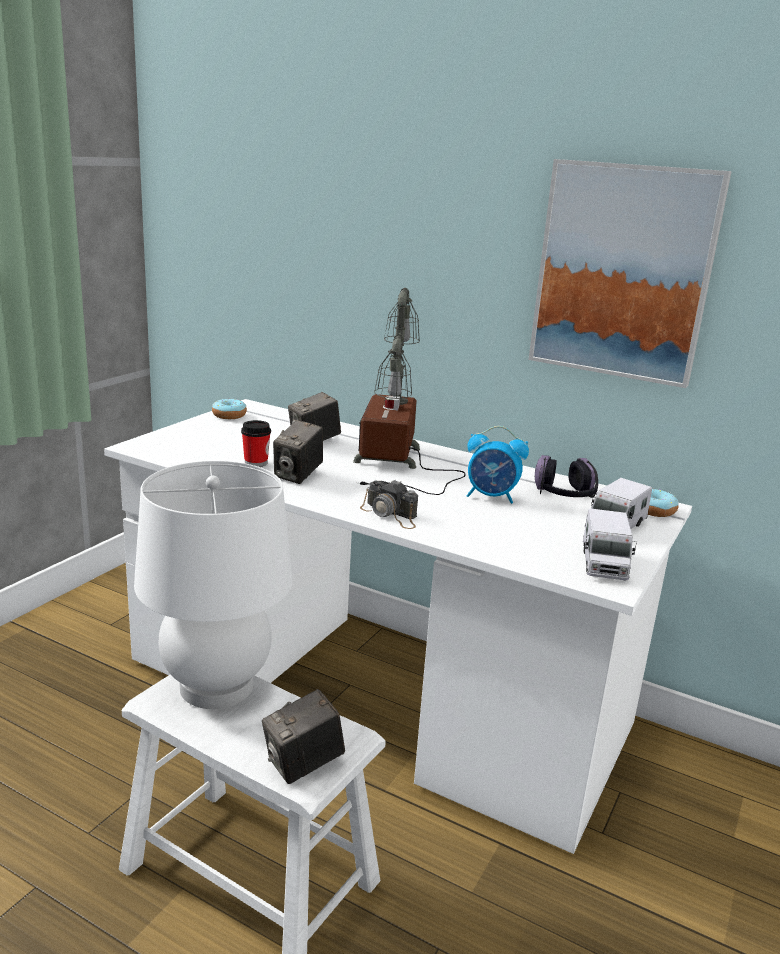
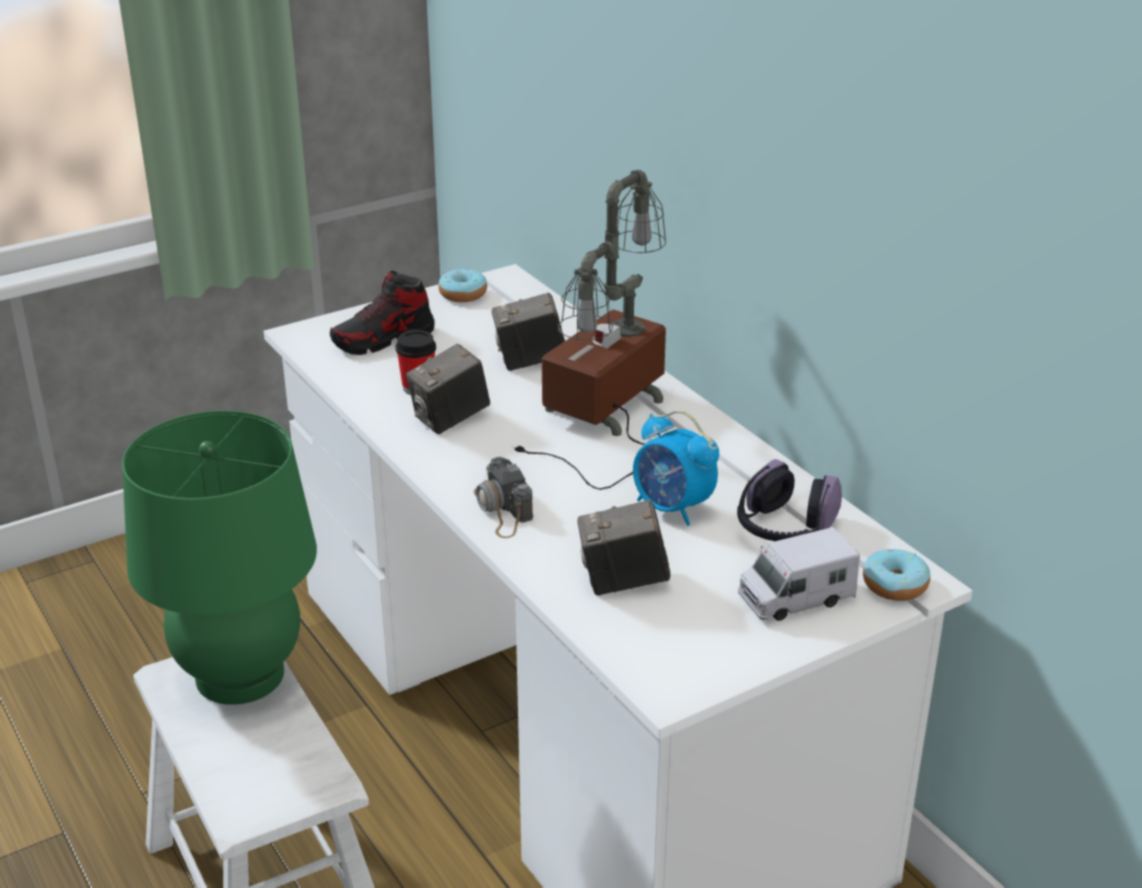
camera: 30 degrees right, 10 degrees up
white table lamp [134,461,293,709] -> green table lamp [122,411,317,705]
camera [262,689,345,784] -> camera moved to [578,500,670,596]
picture [528,159,732,388] -> none
toy truck [583,508,637,581] -> none
none -> shoe [330,271,435,355]

